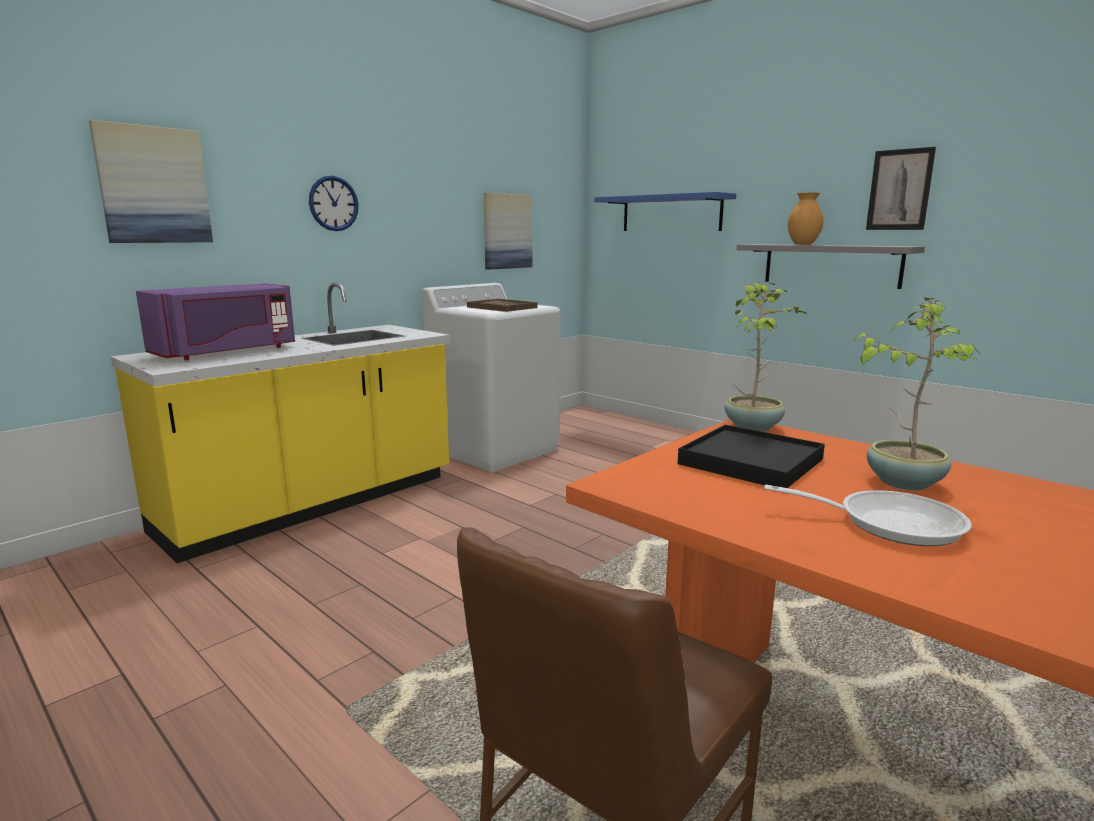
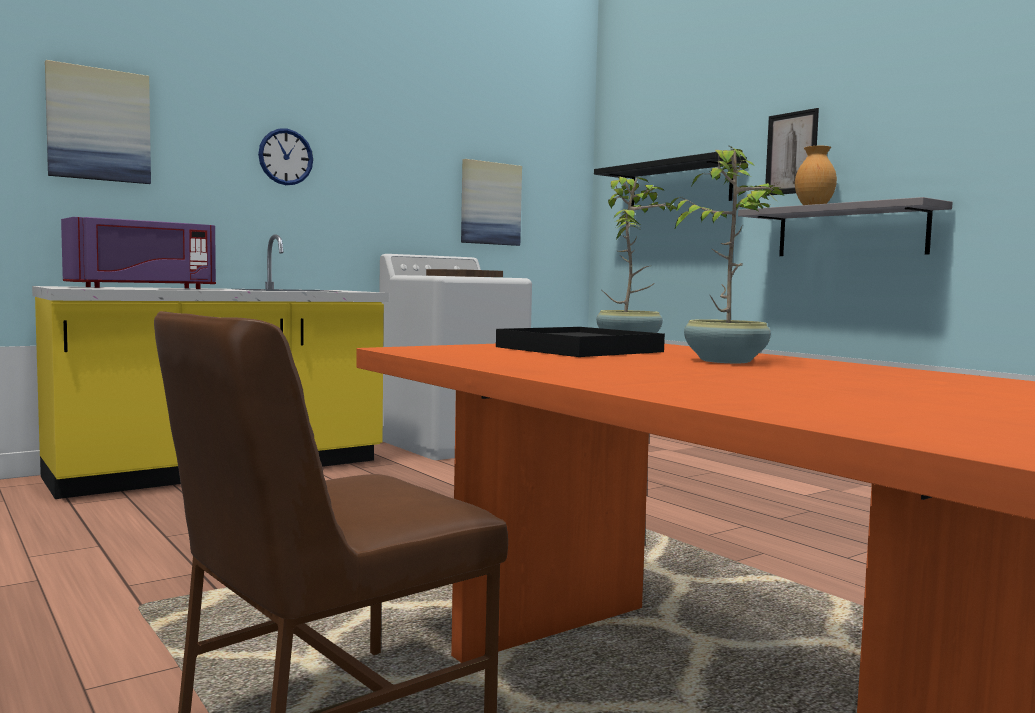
camera: 10 degrees right, 10 degrees down
blue shelf [594,192,736,231] -> black shelf [594,152,747,207]
frying pan [764,485,971,546] -> none
picture [866,147,936,230] -> picture moved to [765,108,819,196]

